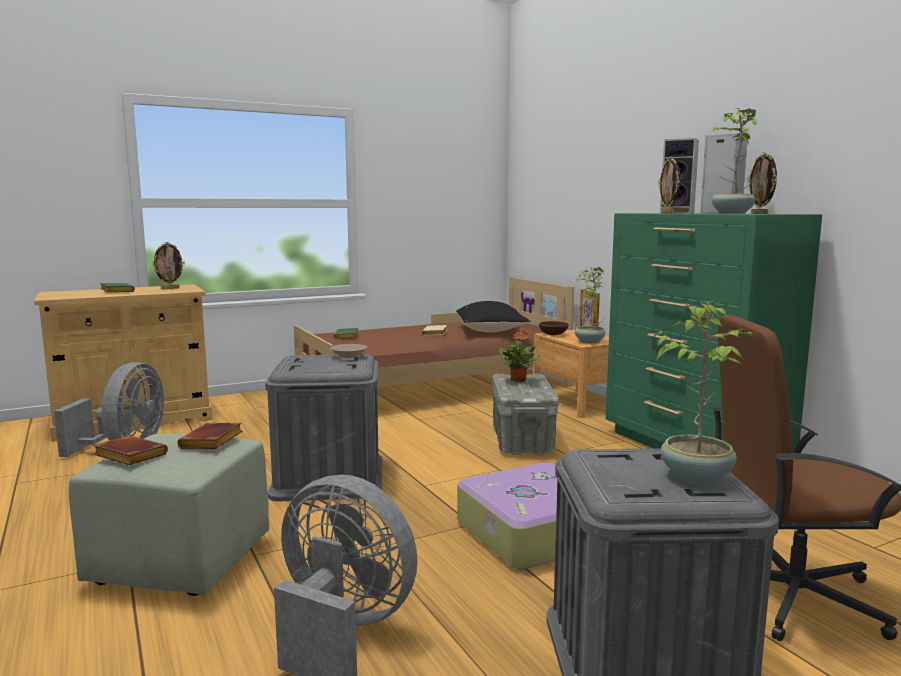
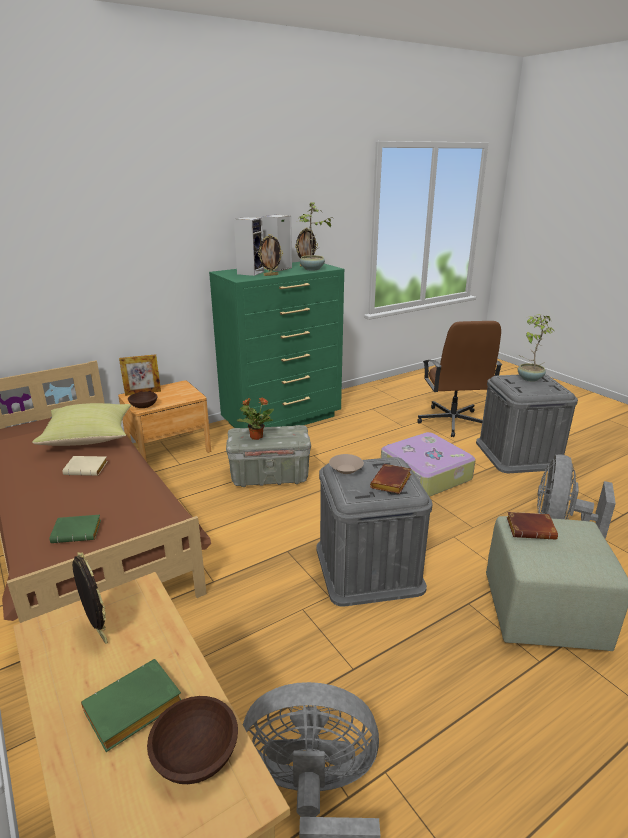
camera: 95 degrees left, 15 degrees up
brown book [93,436,168,465] -> brown book moved to [370,464,412,494]
black pillow [456,301,531,333] -> yellow pillow [32,403,131,446]
potted plant [575,267,606,344] -> none
none -> brown bowl [147,696,238,784]

